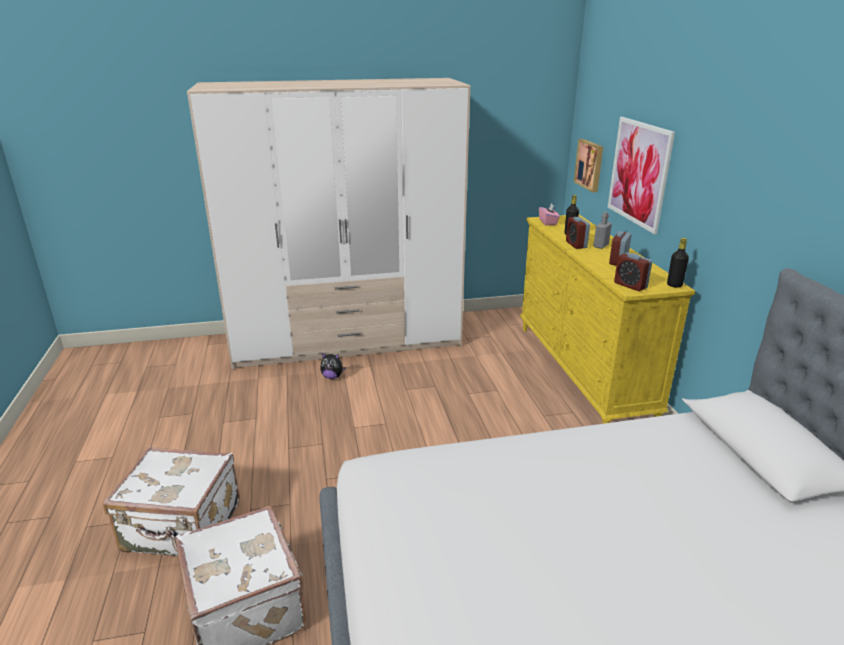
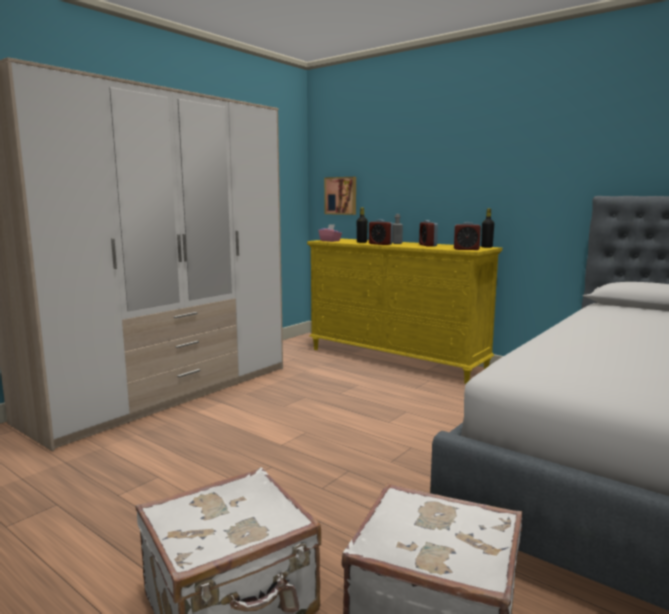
camera: 40 degrees left, 15 degrees down
plush toy [320,353,346,379] -> none
picture [608,117,675,234] -> none

